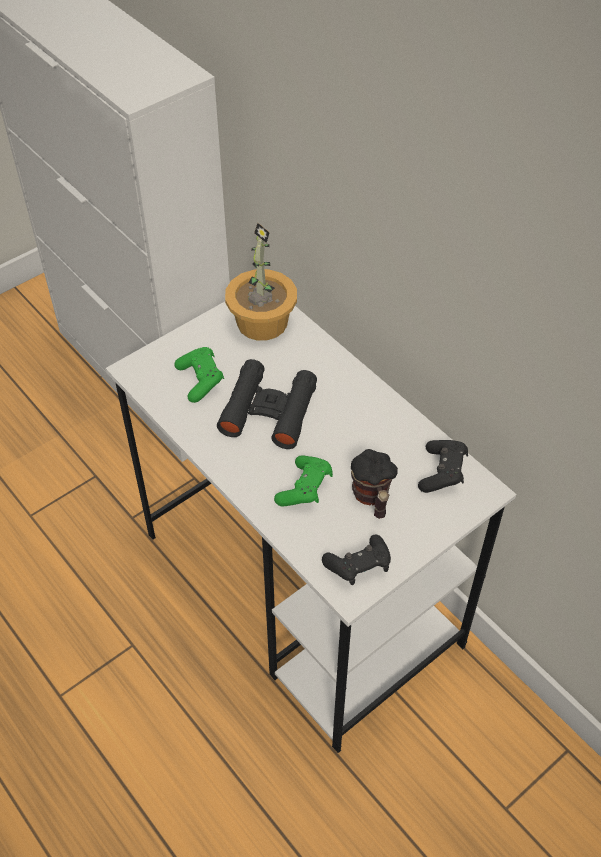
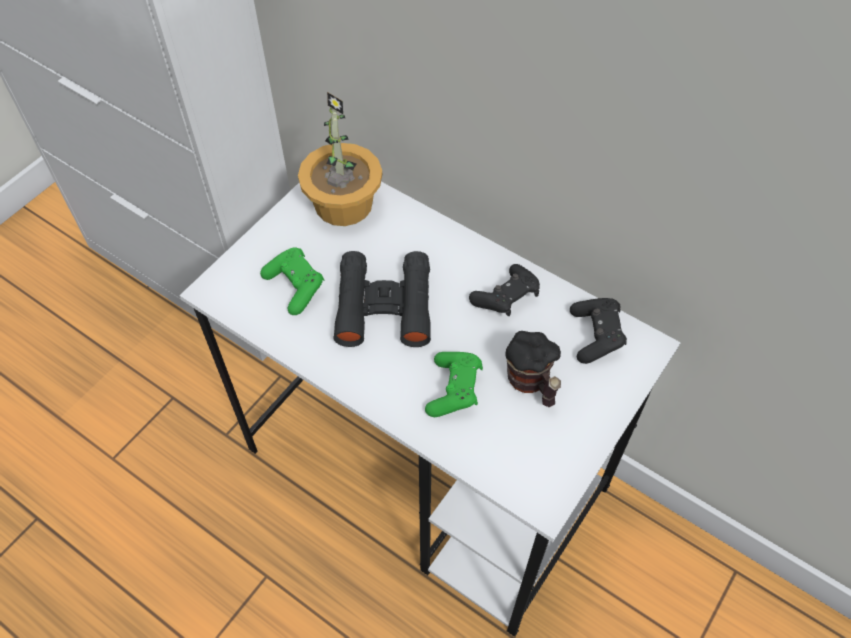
camera: 15 degrees left, 5 degrees up
black game controller [322,535,391,585] -> black game controller moved to [469,264,540,316]

